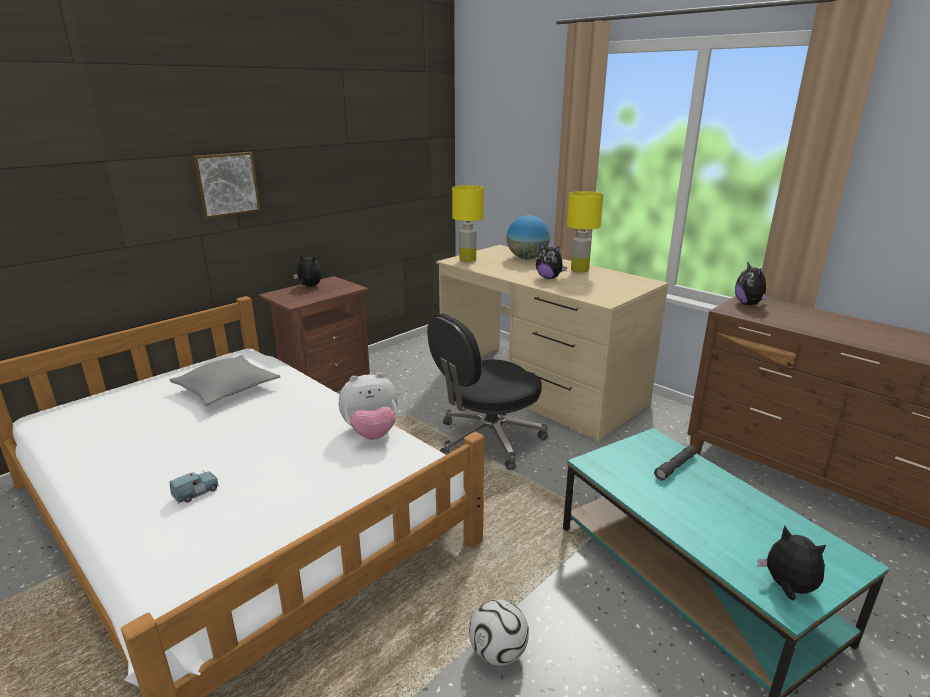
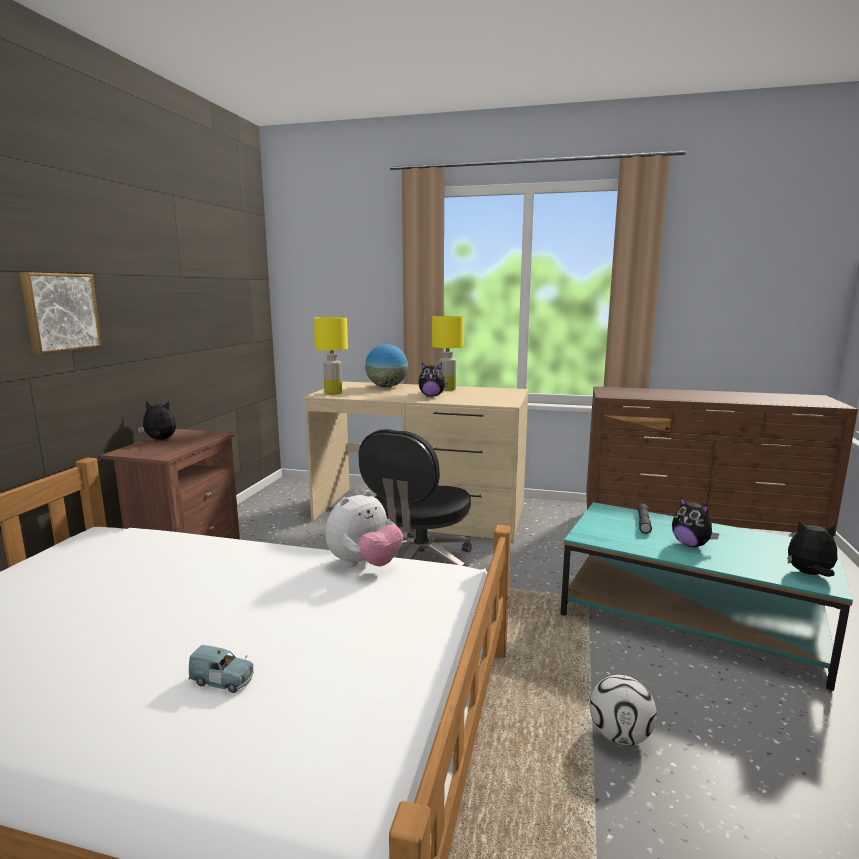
camera: 30 degrees left, 10 degrees down
grey pillow [169,355,280,406] -> none
blue toy car [170,471,219,503] -> blue toy car turned 90 degrees clockwise [188,645,254,693]
plush toy [735,263,770,305] -> plush toy moved to [672,497,719,547]

